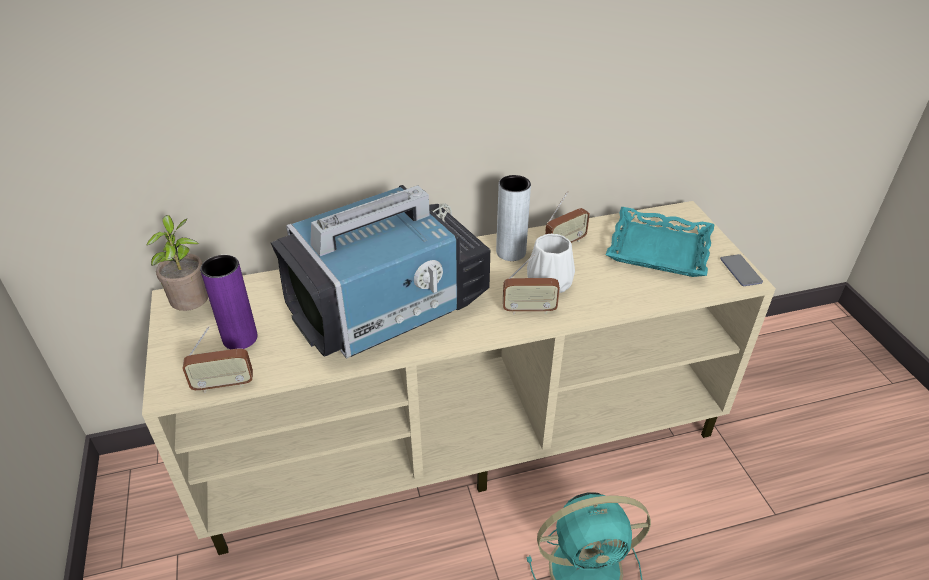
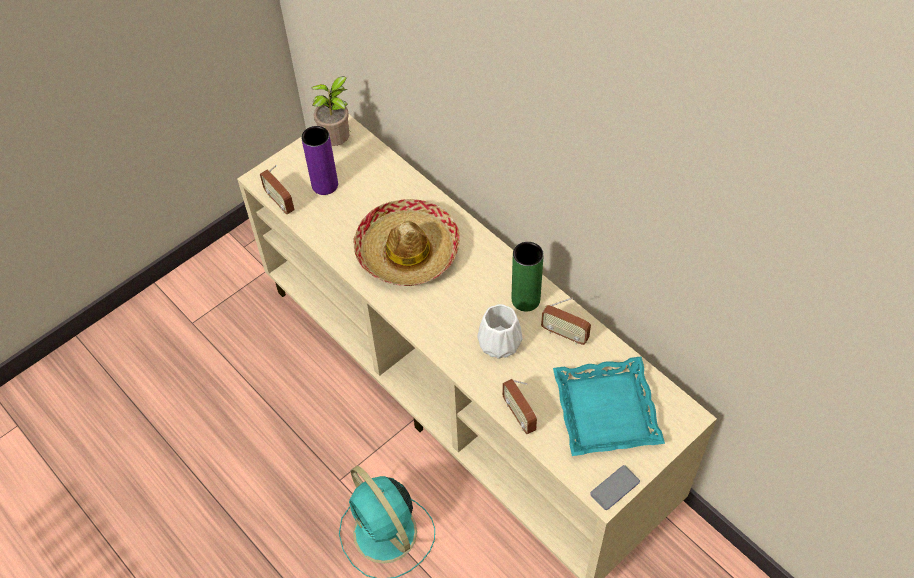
camera: 65 degrees right, 15 degrees up
television [271,185,490,358] -> hat [353,199,460,286]
grey vase [496,175,531,261] -> green vase [511,242,544,312]
radio [503,254,560,315] -> radio moved to [502,379,537,434]

